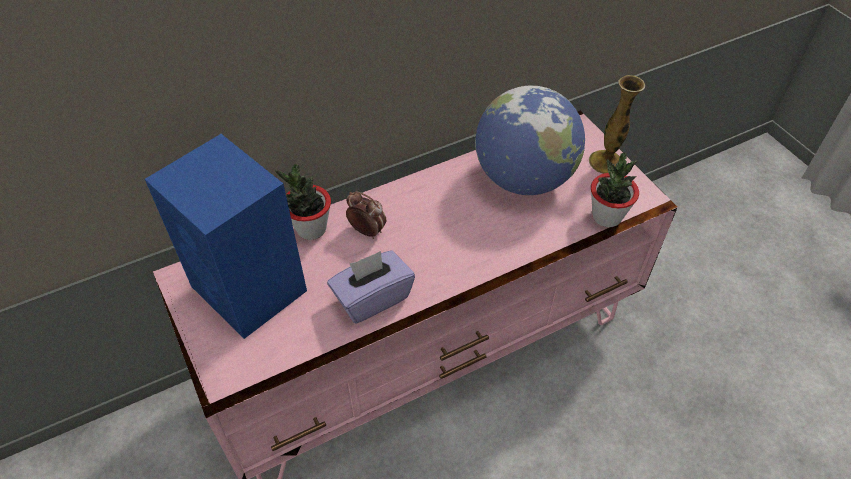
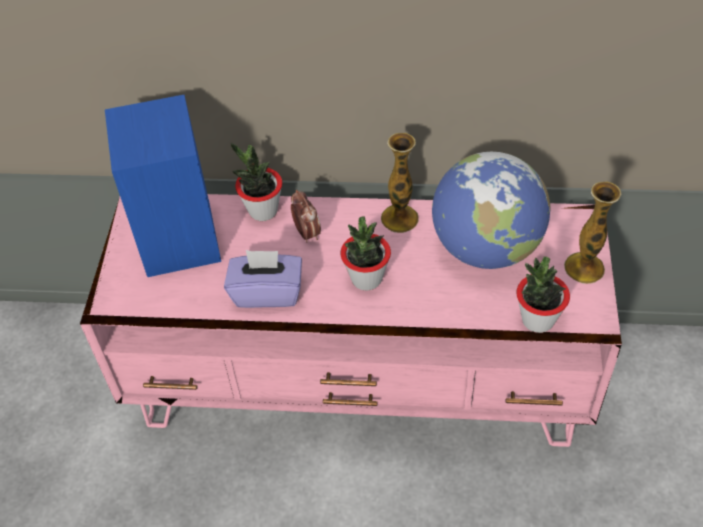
camera: 35 degrees right, 0 degrees up
none -> potted plant [341,216,391,291]
none -> vase [381,133,419,233]

